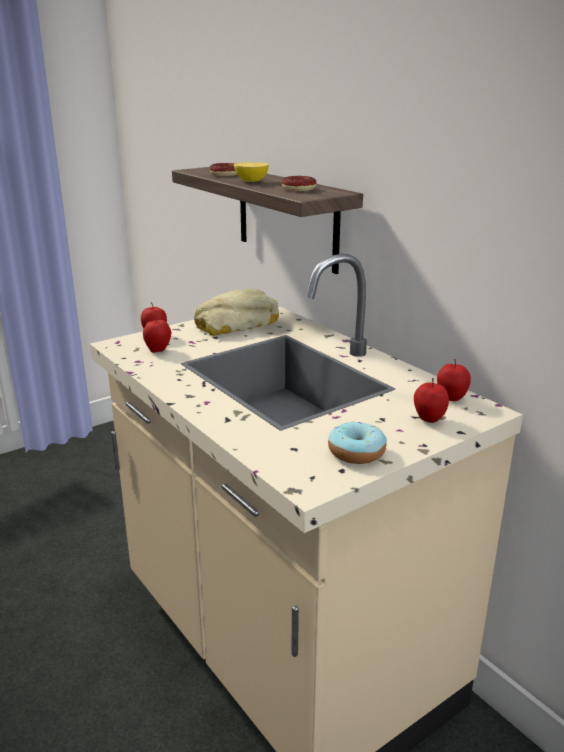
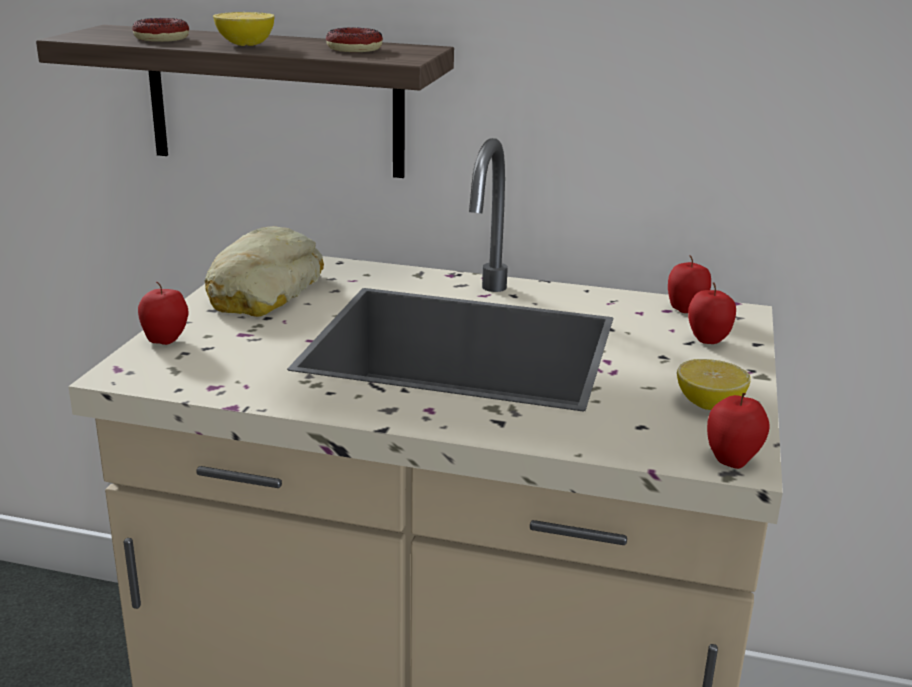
camera: 40 degrees left, 0 degrees up
apple [143,316,171,353] -> apple moved to [707,393,770,469]
donut [328,421,387,464] -> lemon [677,359,751,410]

